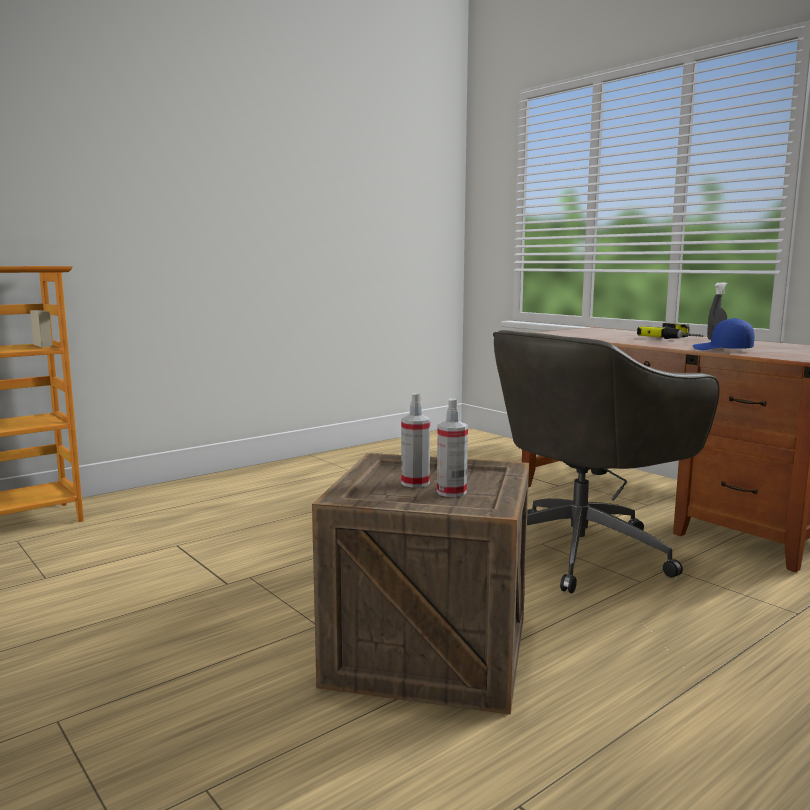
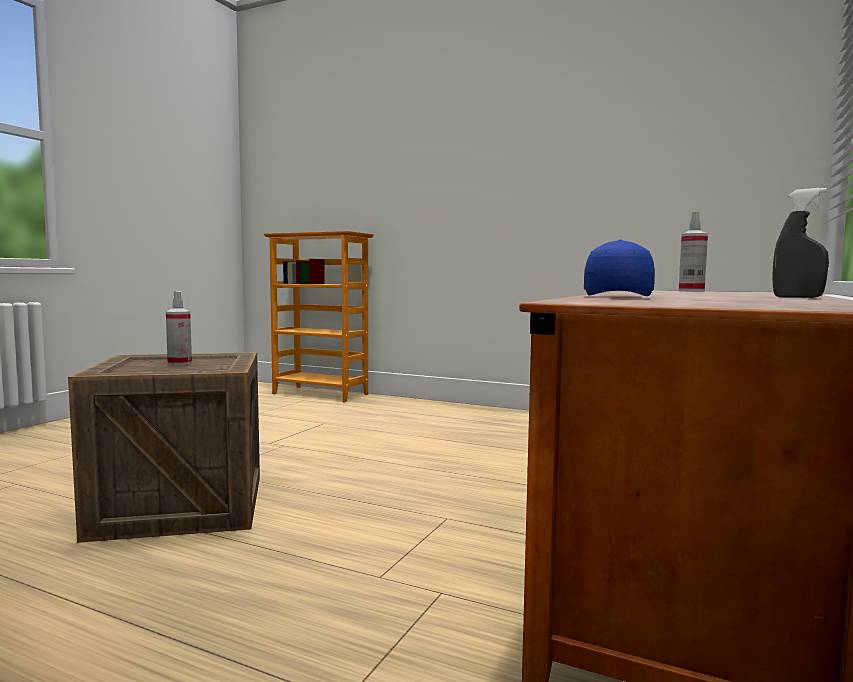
camera: 65 degrees right, 5 degrees down
spray bottle [437,398,468,497] -> spray bottle moved to [678,212,708,292]
grey office chair [493,330,720,593] -> none
power drill [637,323,703,339] -> none

